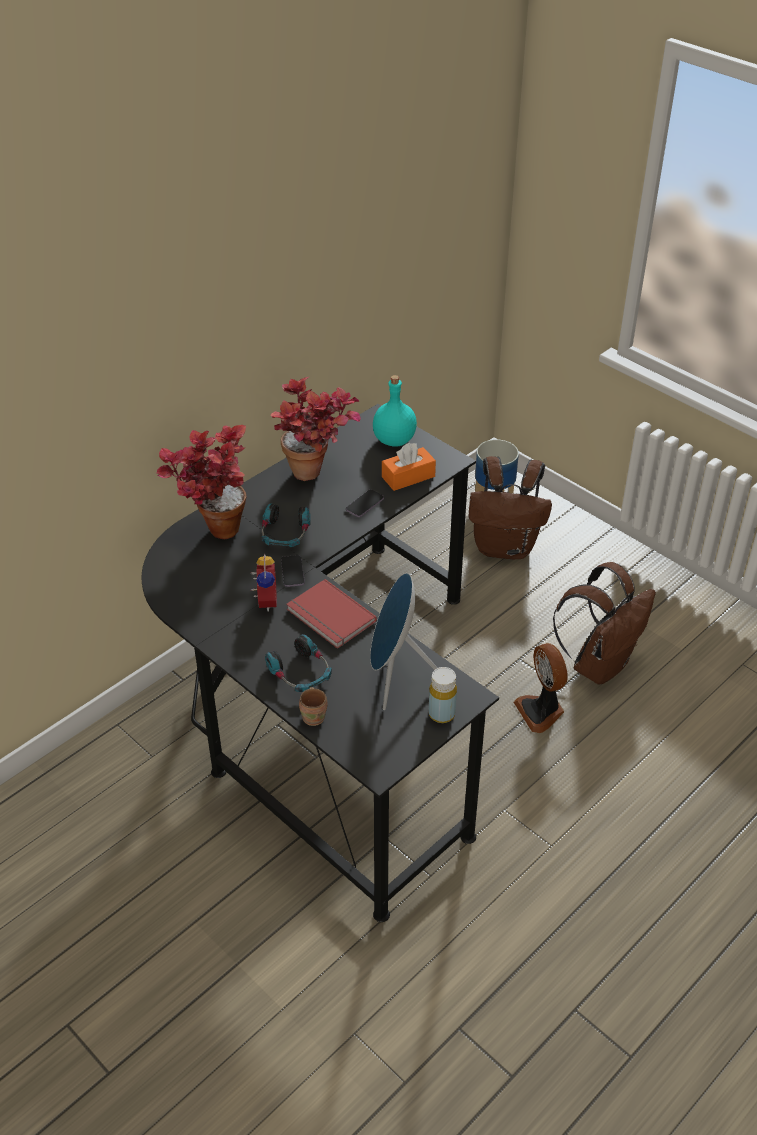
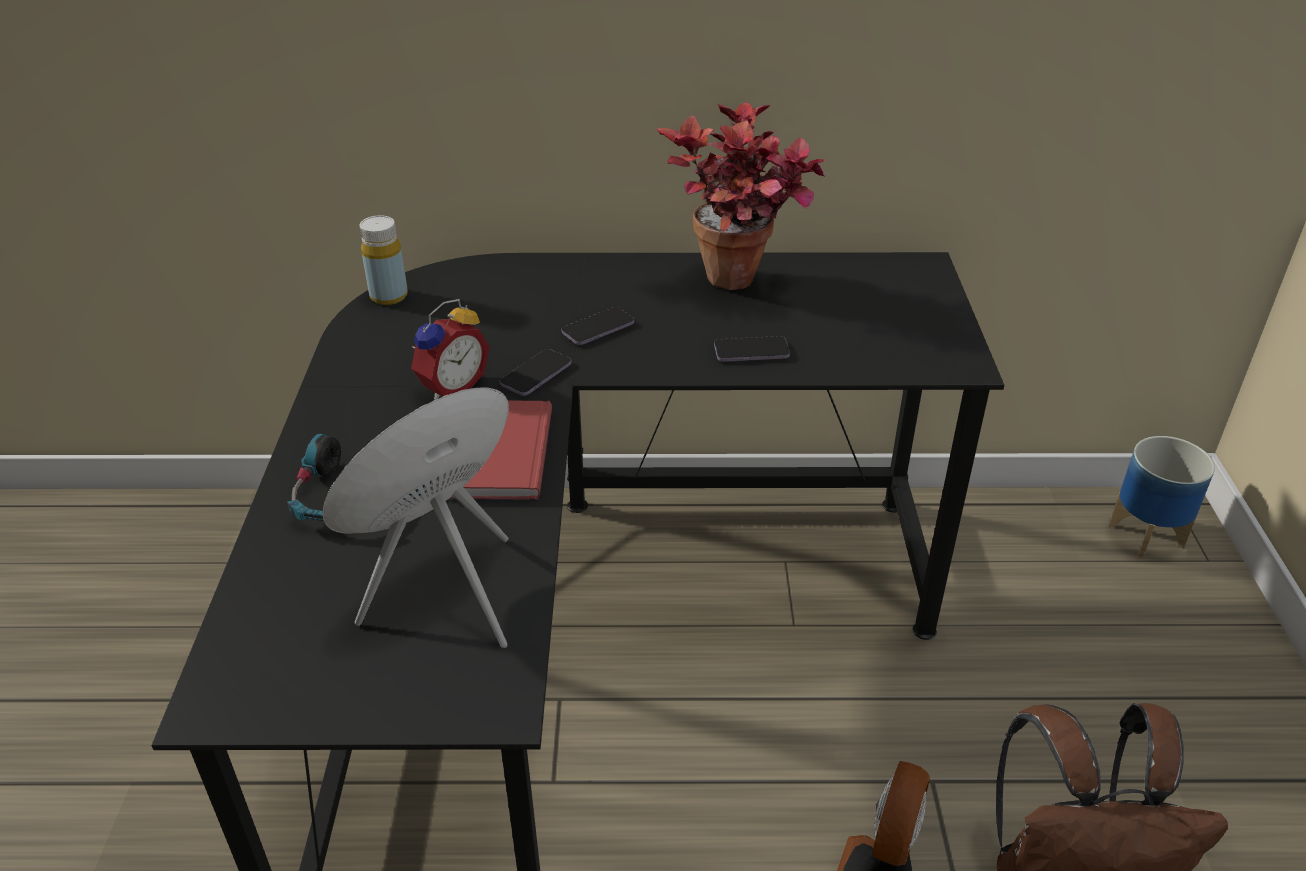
camera: 45 degrees right, 5 degrees down
potted plant [156,425,246,539] -> none
headphones [261,503,311,547] -> phone [561,307,634,345]
brown mug [299,687,328,726] -> none
turquoise bottle [373,375,417,447] -> none
orange tissue box [382,443,436,491] -> none
yellow bottle [429,667,457,723] -> yellow bottle moved to [359,215,408,305]
brown backpack [469,456,552,559] -> none

